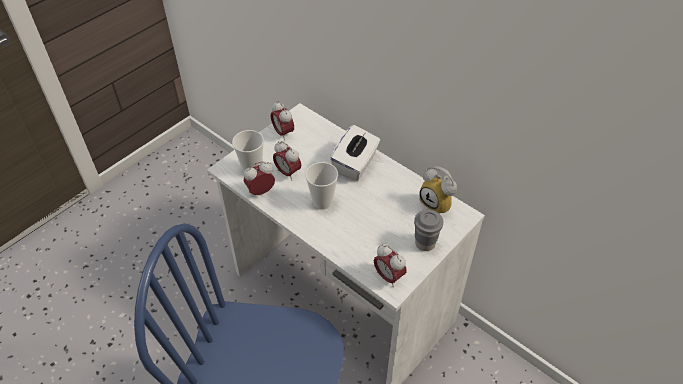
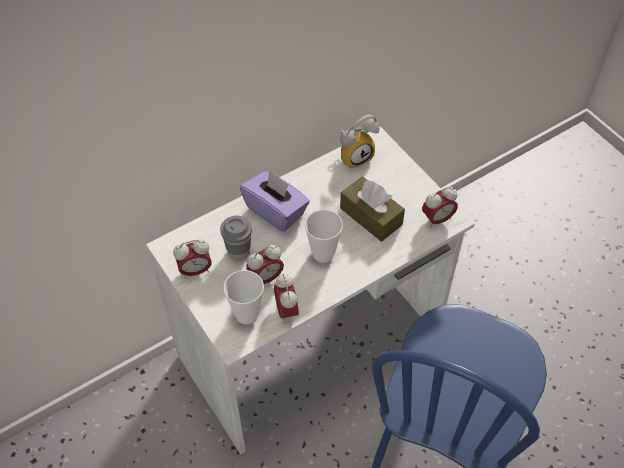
camera: 75 degrees left, 5 degrees up
white tissue box [330,125,380,181] -> purple tissue box [240,171,310,232]
grey cup [414,210,443,251] -> grey cup moved to [220,216,252,261]
none -> brown tissue box [340,176,405,242]

